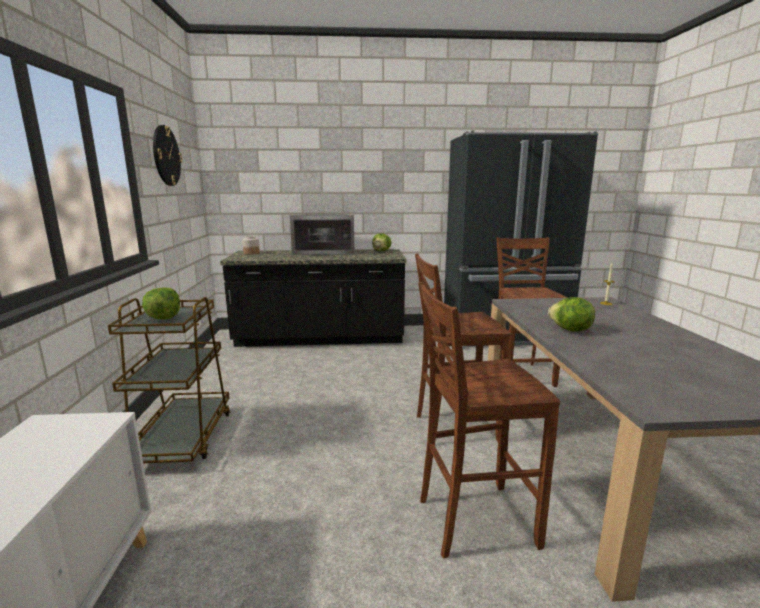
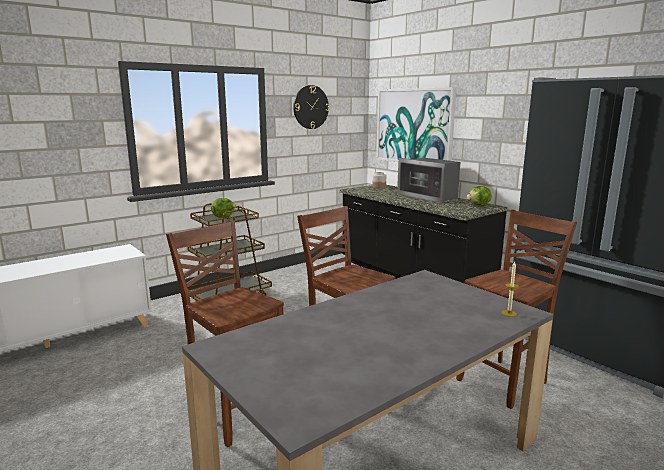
camera: 55 degrees right, 0 degrees up
lettuce [548,297,595,332] -> none
none -> picture [376,87,457,162]

